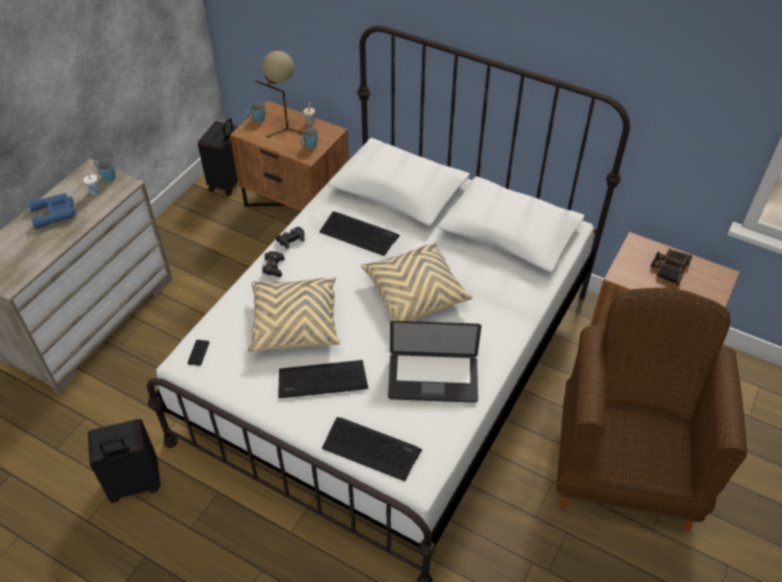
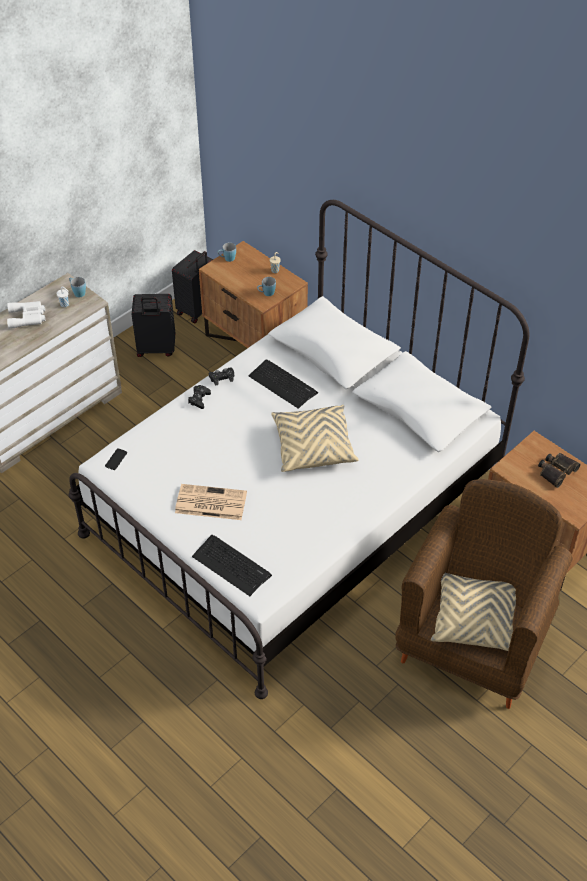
camera: 15 degrees right, 0 degrees up
blue binoculars [28,193,77,229] -> white binoculars [7,301,45,329]
black suitcase [88,419,161,503] -> black suitcase moved to [132,294,175,357]
beige pillow [248,277,340,352] -> beige pillow moved to [431,573,516,651]
beige table lamp [255,51,303,138] -> none
keyboard [278,360,368,398] -> newspaper [175,484,247,520]
laptop [388,321,481,403] -> none

